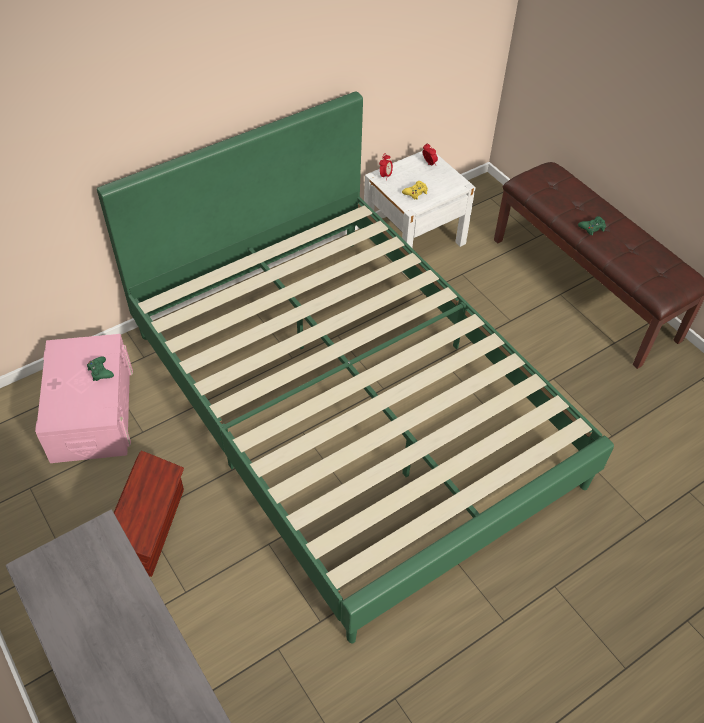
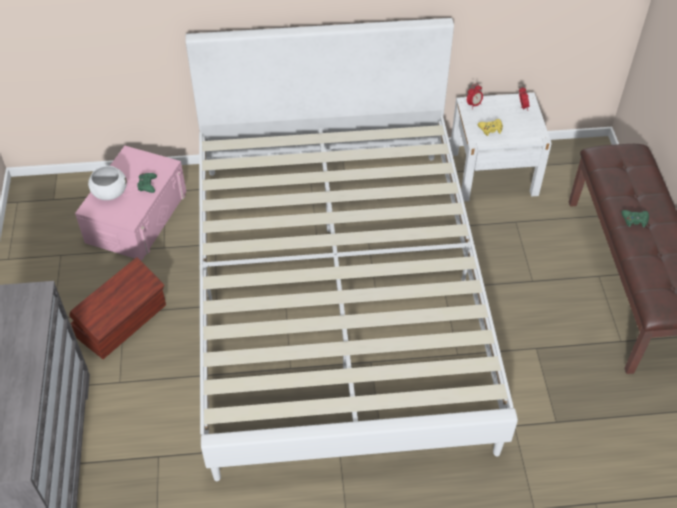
camera: 30 degrees right, 0 degrees up
green bed [97,91,614,643] -> white bed [185,18,518,481]
none -> white bowl [88,166,127,200]

